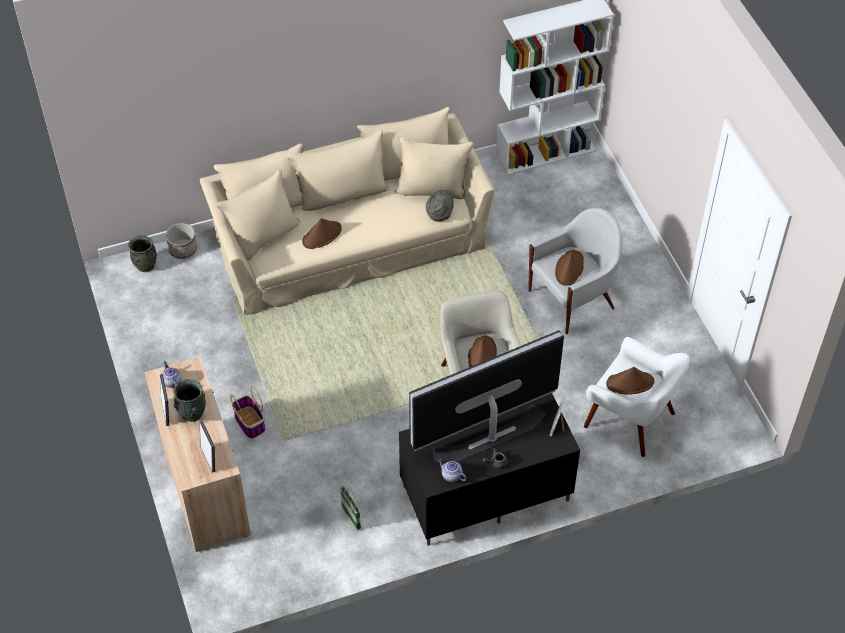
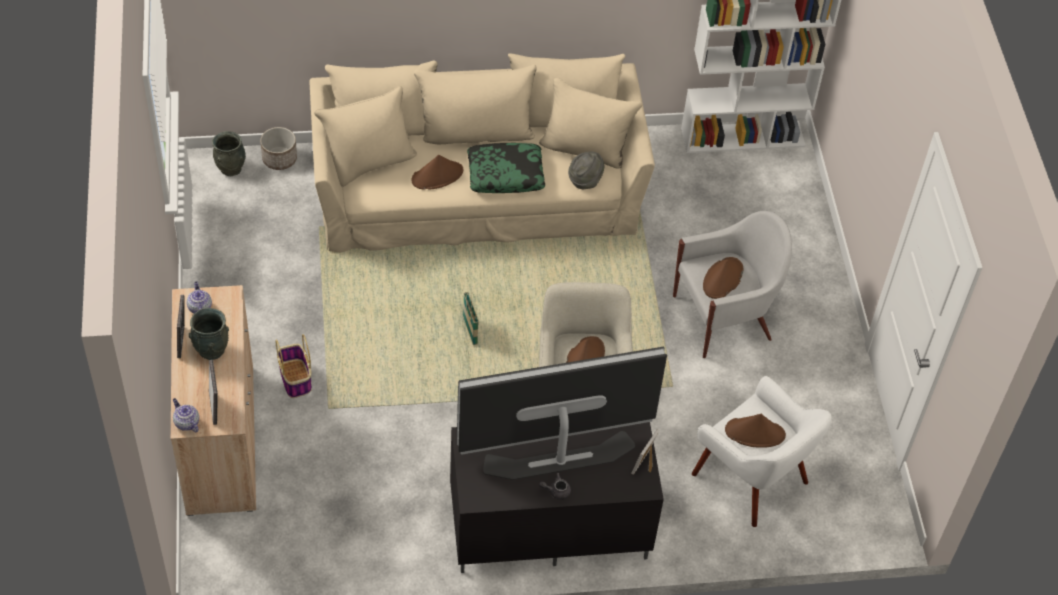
camera: 10 degrees right, 0 degrees up
basket [340,486,361,530] -> basket moved to [463,292,479,345]
teapot [438,458,466,482] -> teapot moved to [173,398,199,432]
none -> pillow [467,143,545,193]

